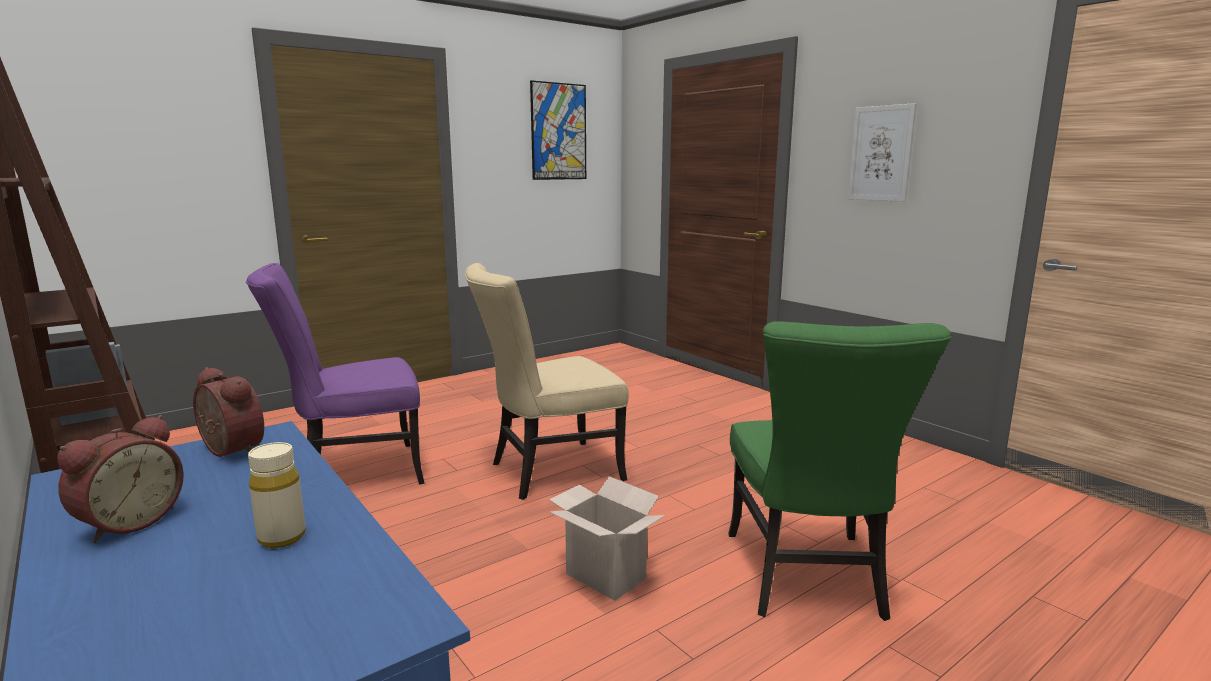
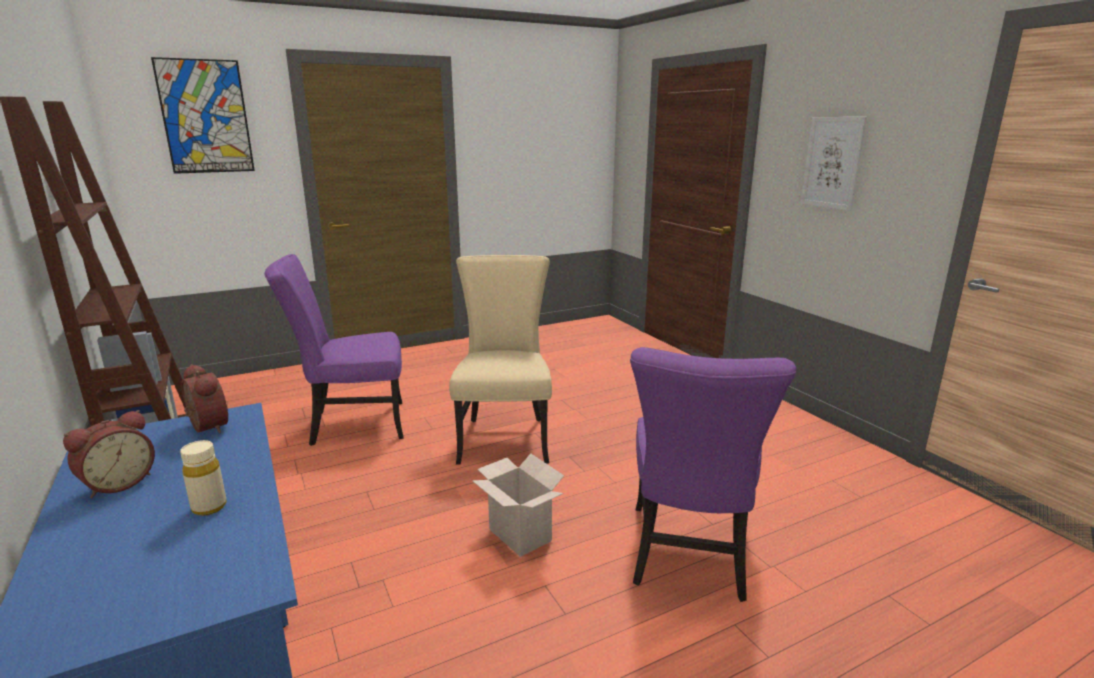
camera: 10 degrees right, 5 degrees up
beige chair [465,263,628,500] -> beige chair turned 105 degrees clockwise [449,255,552,465]
picture [530,80,586,180] -> picture moved to [151,57,255,174]
green chair [728,321,951,621] -> purple chair [630,347,796,602]

